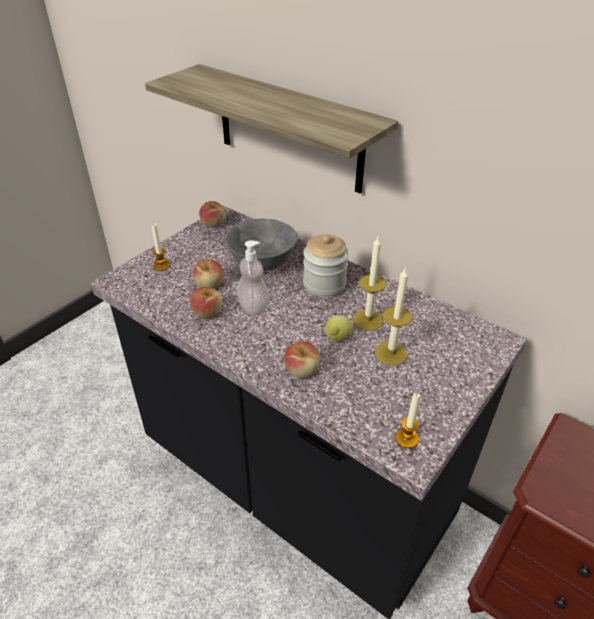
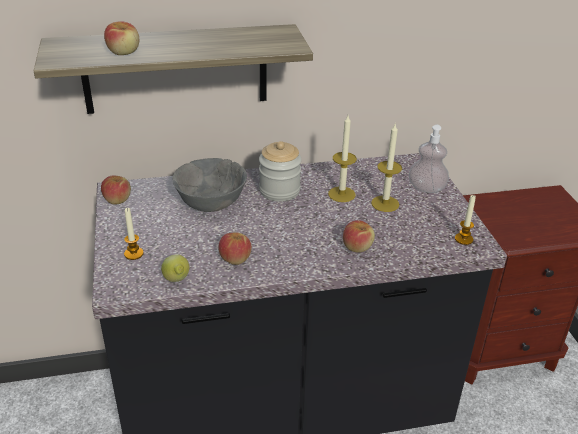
camera: 50 degrees left, 5 degrees down
apple [193,259,224,289] -> apple moved to [104,21,139,55]
soap dispenser [237,240,269,316] -> soap dispenser moved to [409,125,449,193]
lemon [325,315,353,342] -> lemon moved to [161,254,190,282]

